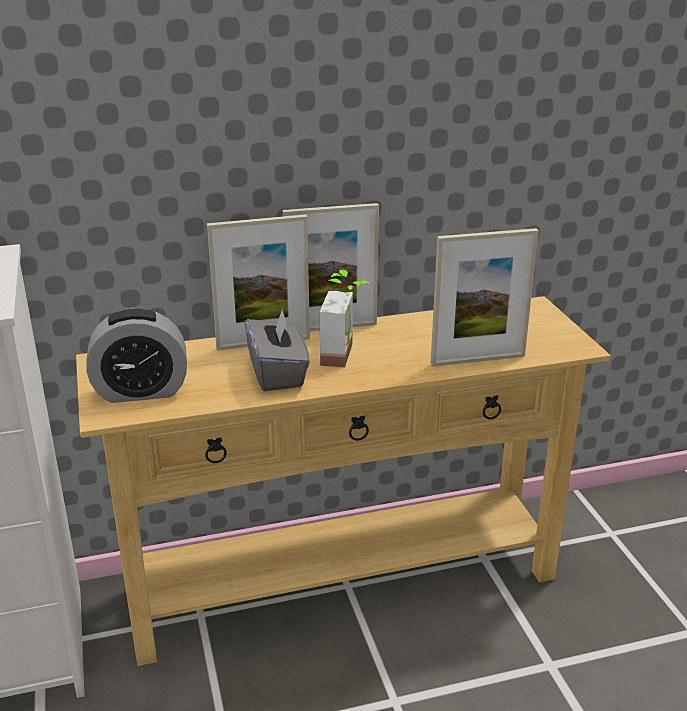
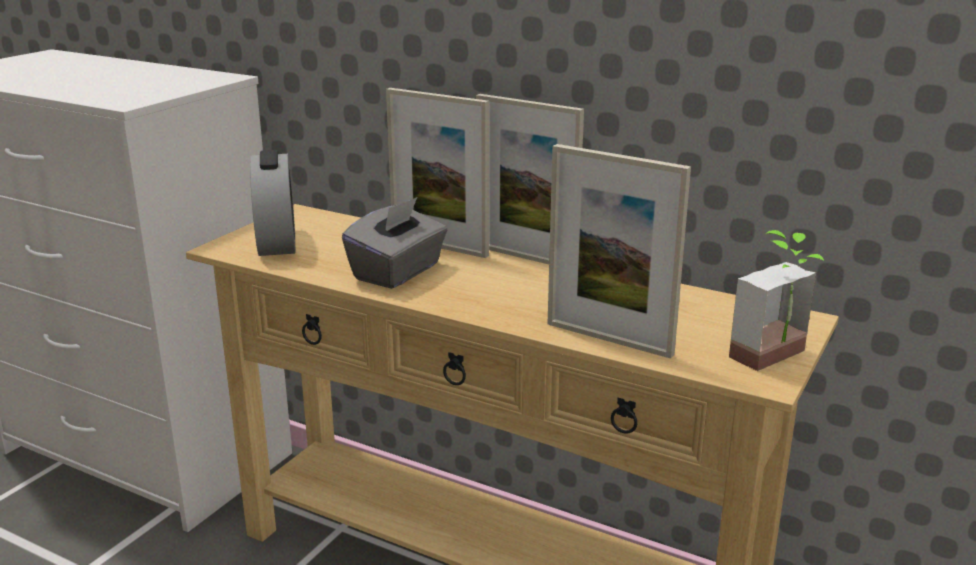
camera: 45 degrees right, 5 degrees down
alarm clock [86,309,187,403] -> alarm clock turned 135 degrees counterclockwise [250,150,295,256]
potted plant [320,270,371,367] -> potted plant moved to [729,230,824,371]

